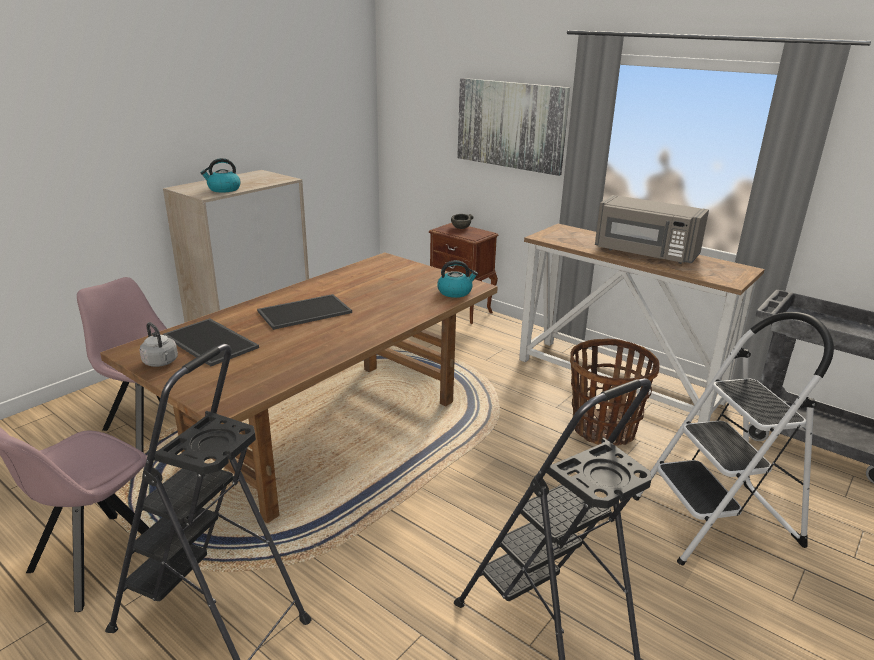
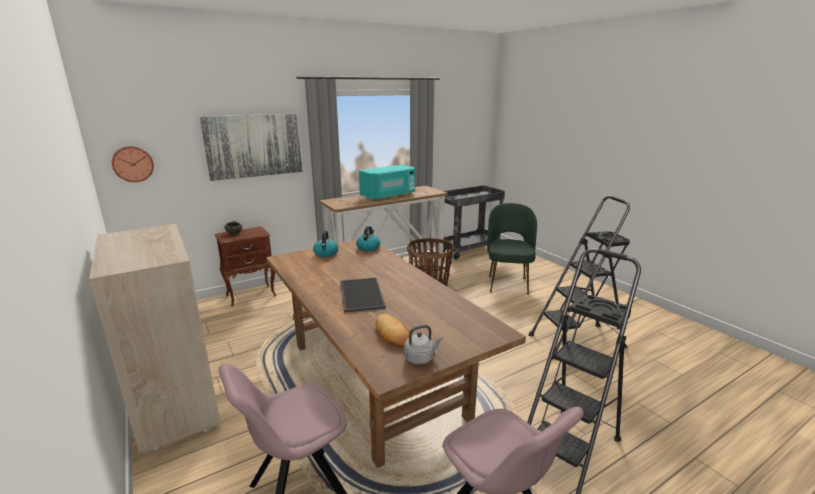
camera: 70 degrees left, 5 degrees down
tray [163,318,259,366] -> bread [376,314,410,348]
kettle [200,158,240,193] -> kettle moved to [313,231,338,257]
grey microwave [595,195,709,264] -> turquoise microwave [359,165,415,200]
step ladder [633,312,834,565] -> green chair [487,203,537,295]
none -> wall clock [112,146,154,182]

